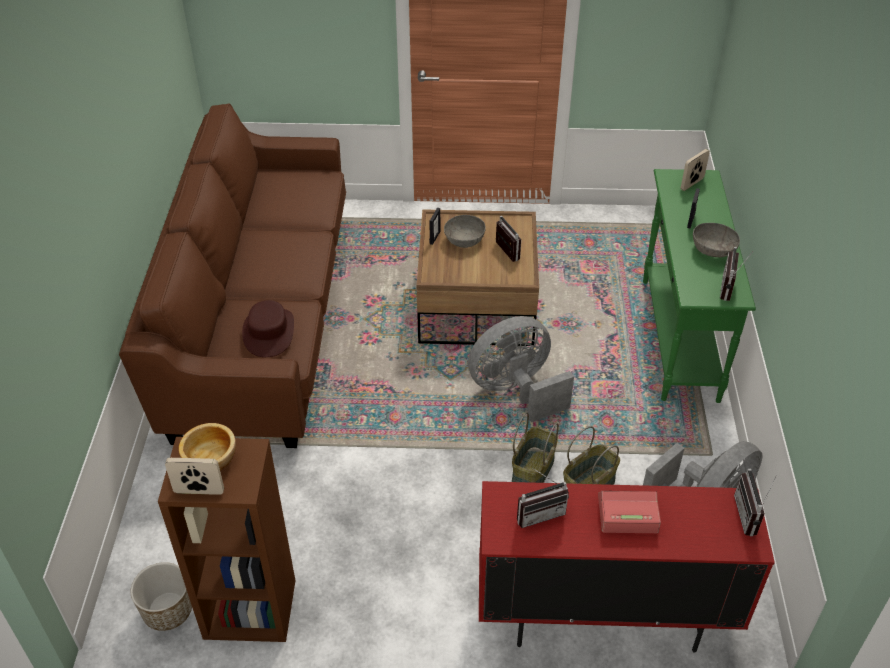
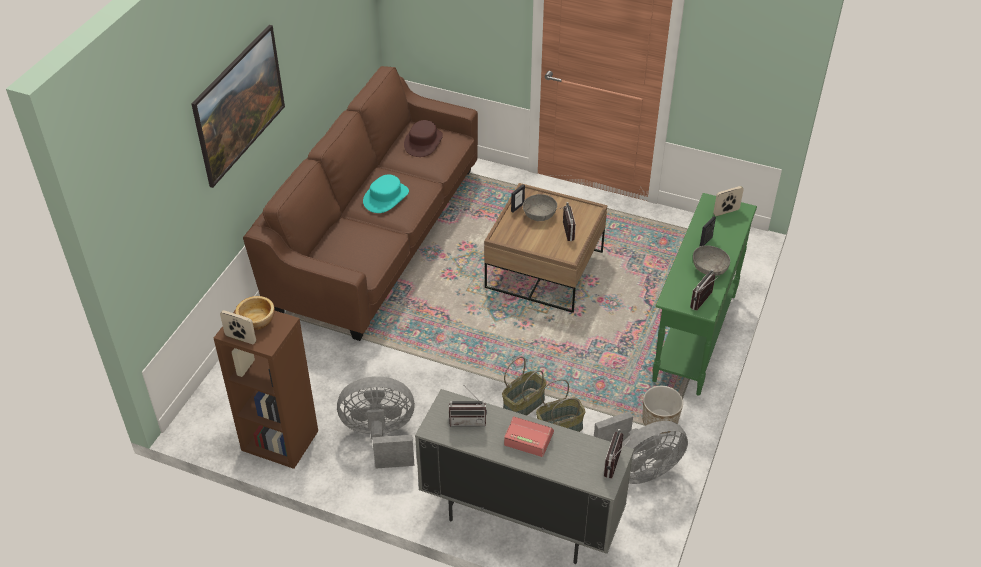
camera: 20 degrees right, 0 degrees up
planter [131,562,192,631] -> planter moved to [642,386,683,434]
brown hat [242,300,294,357] -> brown hat moved to [404,120,443,157]
grey fan [468,316,574,422] -> grey fan moved to [337,376,415,469]
red cabinet [479,481,775,652] -> grey cabinet [415,389,634,564]
none -> picture [191,25,285,188]
none -> turquoise hat [363,174,409,213]

